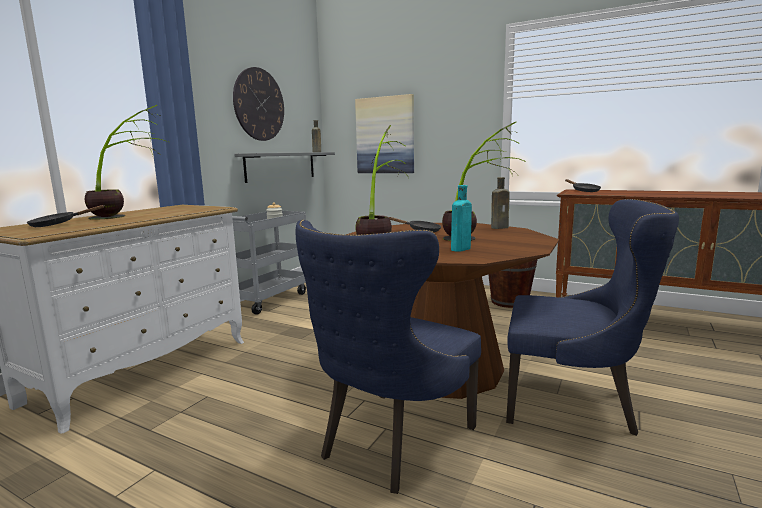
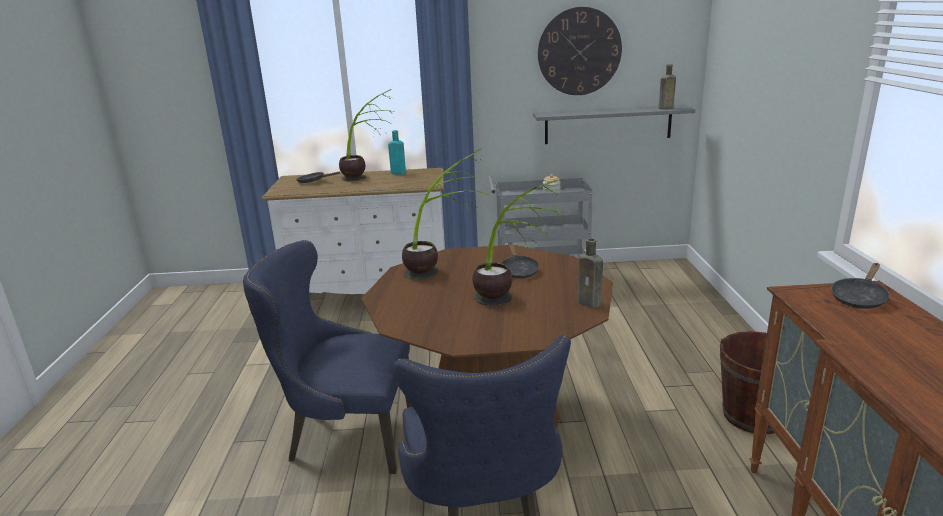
camera: 60 degrees right, 10 degrees up
picture [355,94,414,173] -> none
turquoise bottle [451,185,472,252] -> turquoise bottle moved to [388,130,406,174]

